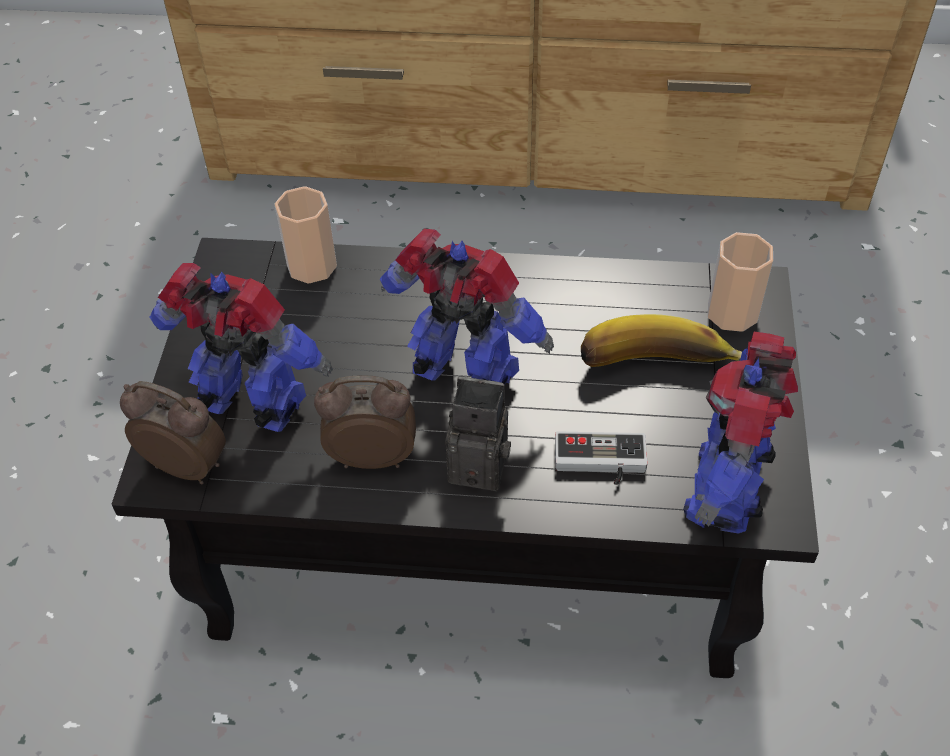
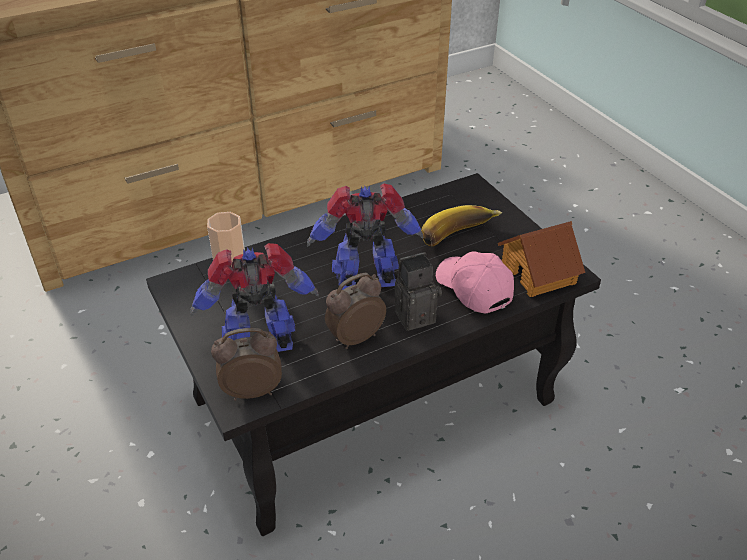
camera: 35 degrees left, 10 degrees down
game controller [555,431,648,485] -> pink cap [436,251,514,314]
toy robot [683,332,798,534] -> toy house [498,221,585,297]
cup [708,232,773,332] -> none

